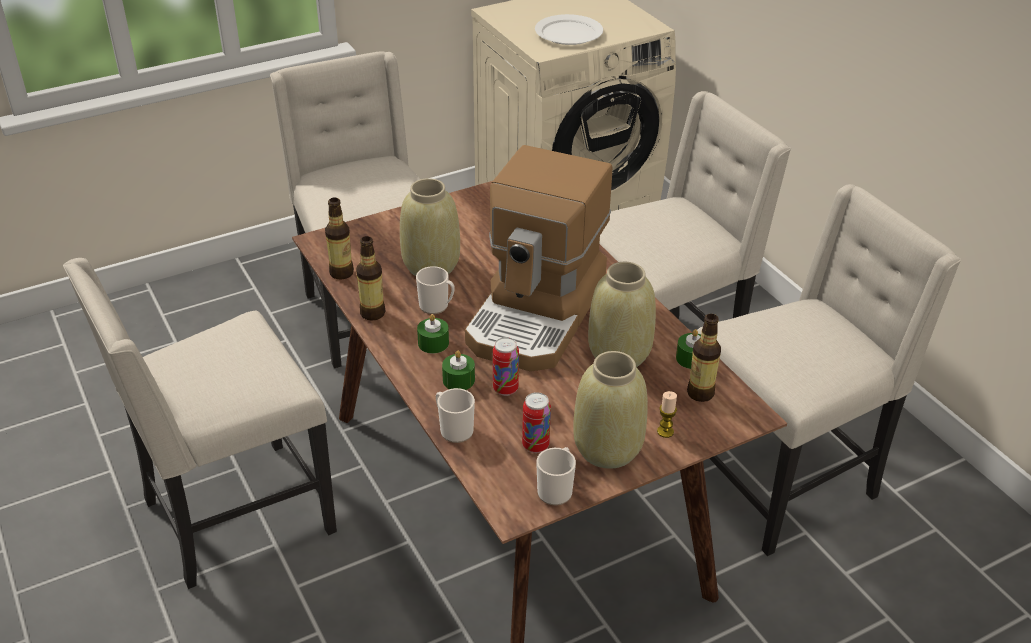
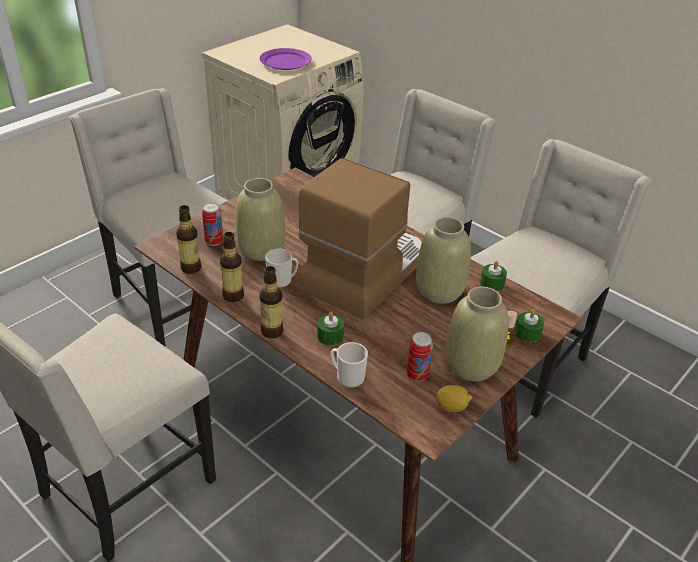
camera: 20 degrees left, 0 degrees up
green candle [417,314,449,354] -> green candle moved to [515,309,544,342]
coffee machine [465,145,612,372] -> coffee machine turned 150 degrees counterclockwise [298,158,422,319]
can [493,337,519,396] -> can moved to [202,203,223,246]
white plate [535,14,603,45] -> purple plate [260,48,312,70]
mug [536,447,576,505] -> lemon [436,385,472,412]
bottle [687,314,721,402] -> bottle moved to [259,266,284,338]

